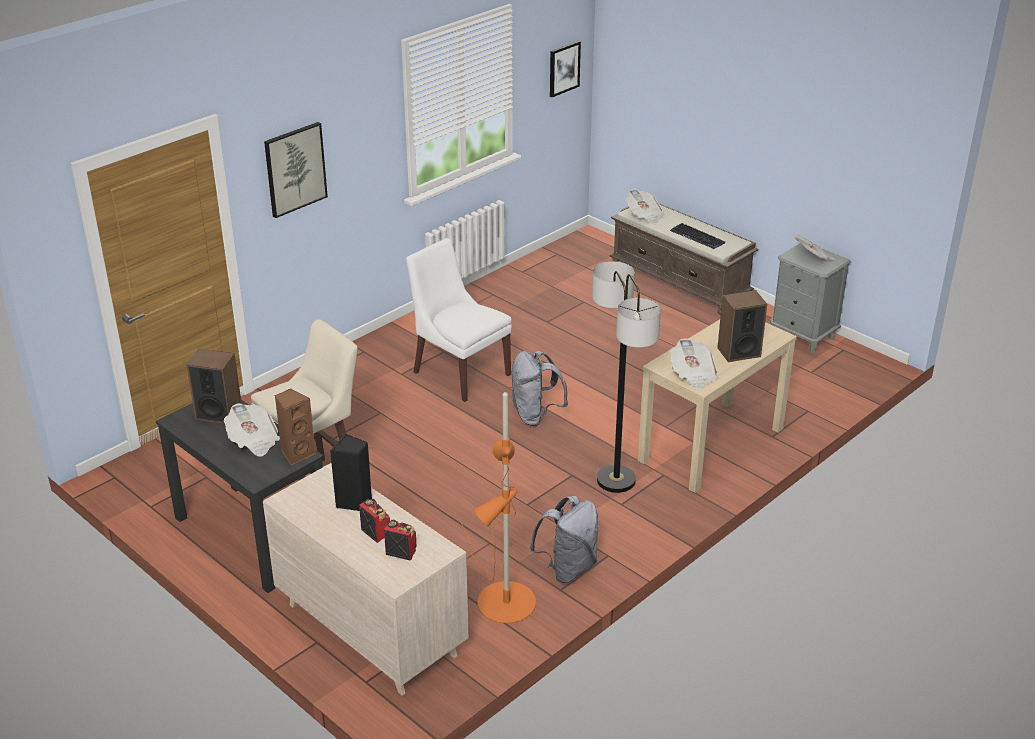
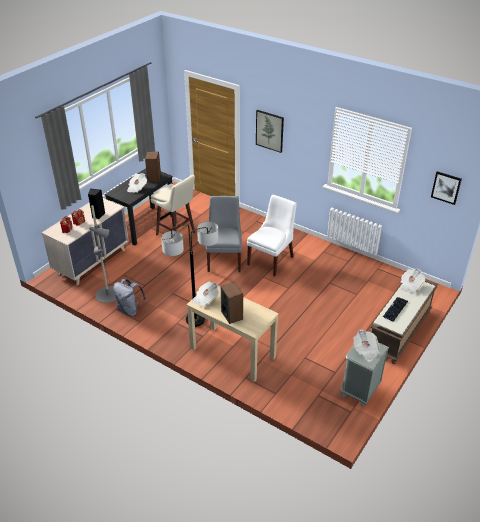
camera: 80 degrees right, 5 degrees up
brown speaker [274,388,316,465] -> none
orange floor lamp [455,392,536,623] -> grey floor lamp [89,205,163,303]
grey backpack [511,351,568,426] -> none
none -> grey chair [206,196,242,272]

